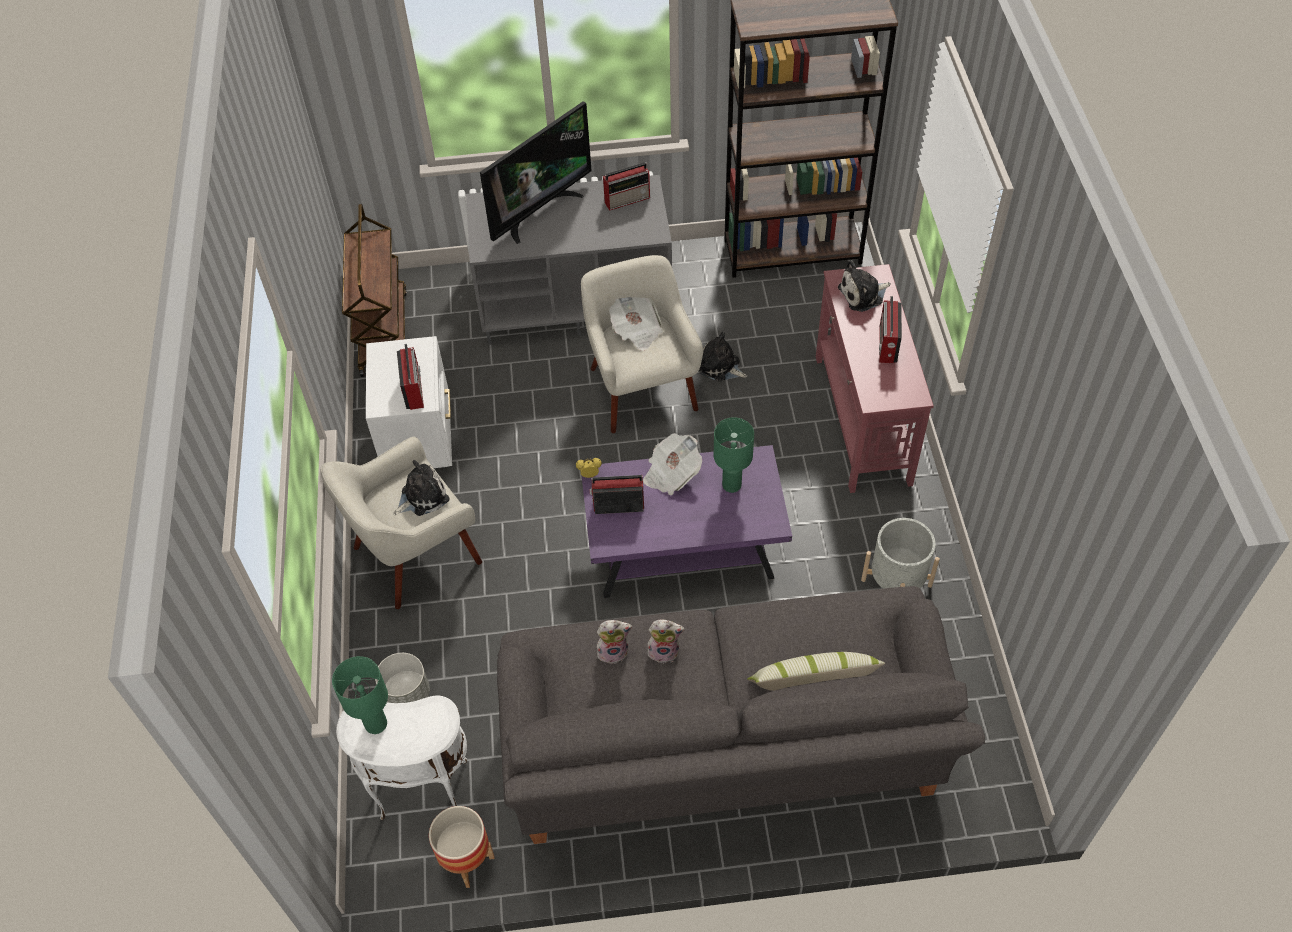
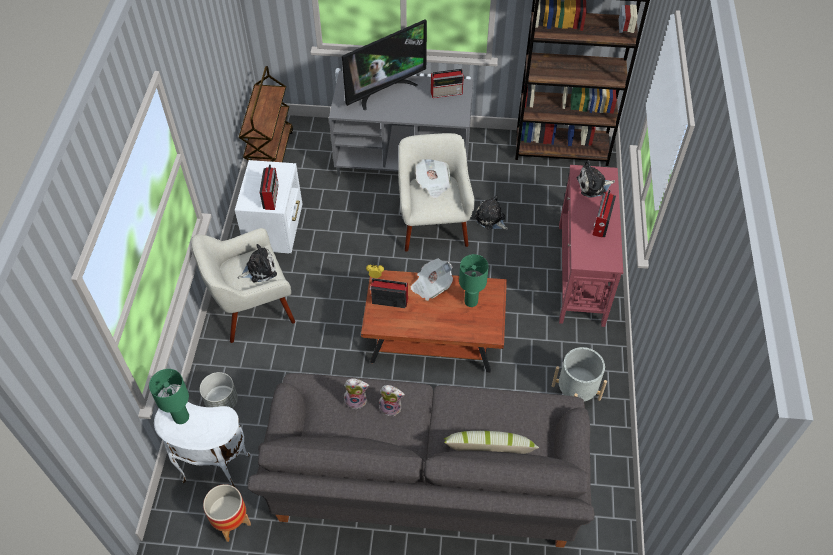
camera: 10 degrees right, 0 degrees up
purple coffee table [582,445,792,598] -> brown coffee table [361,270,507,373]

